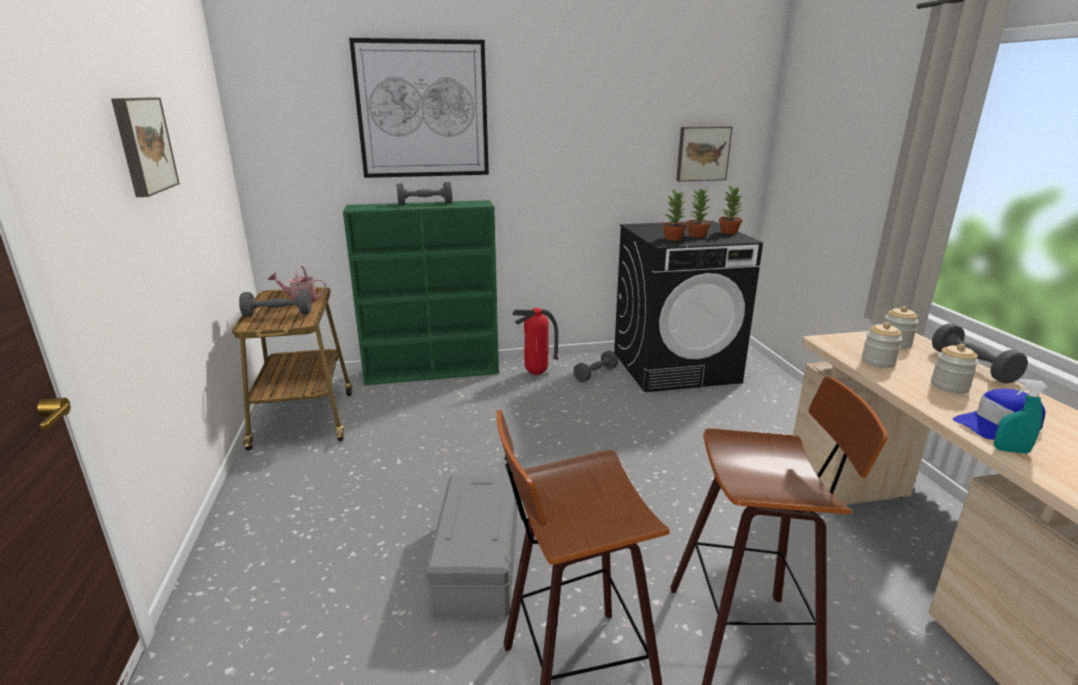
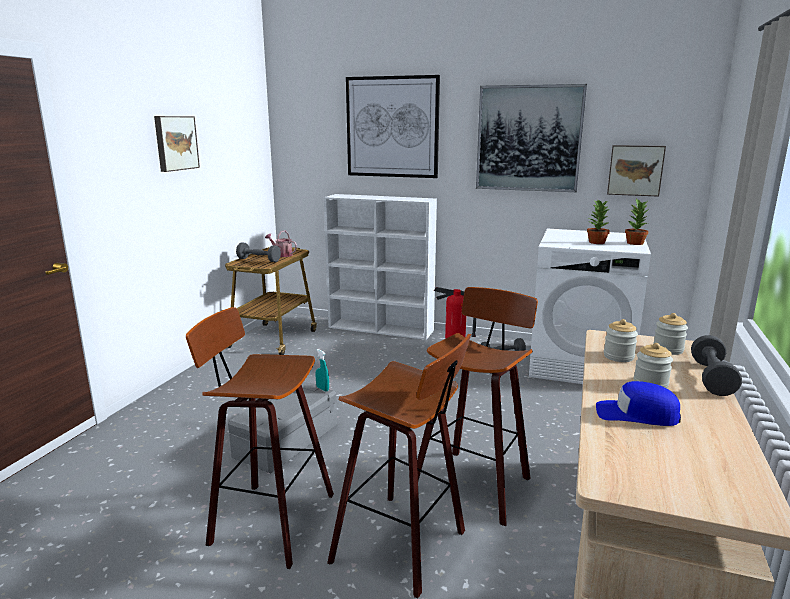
camera: 30 degrees right, 5 degrees down
green bookcase [343,200,499,385] -> white bookcase [324,194,437,340]
grey dumbbell [397,182,452,205] -> none
black washing machine [614,221,763,392] -> white washing machine [529,228,651,384]
potted plant [662,188,687,241] -> none
turquoise spray bottle [994,379,1048,454] -> turquoise spray bottle moved to [315,349,329,392]
none -> stool [417,287,538,526]
none -> picture [476,84,587,192]

